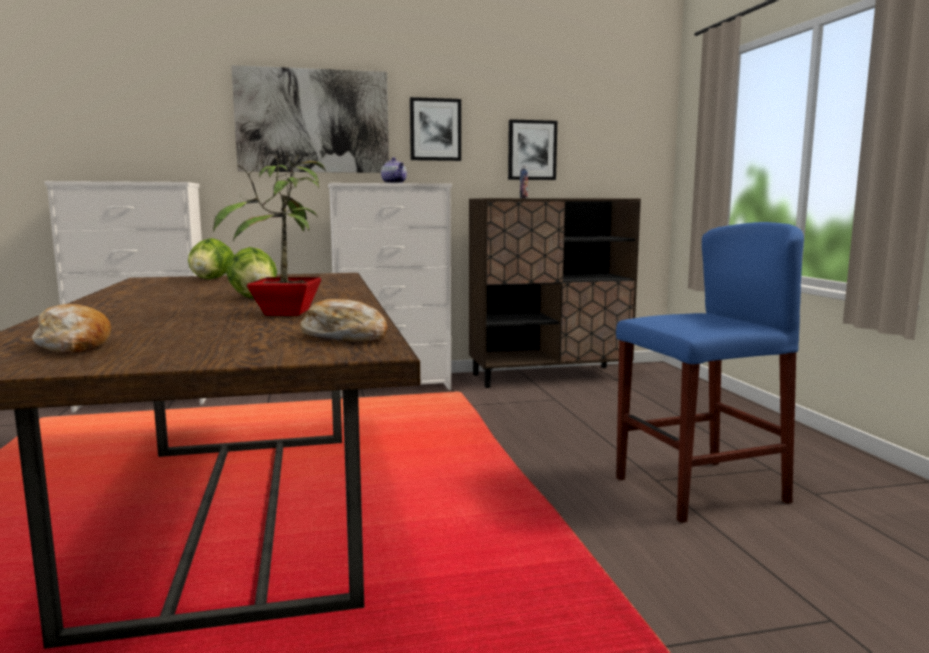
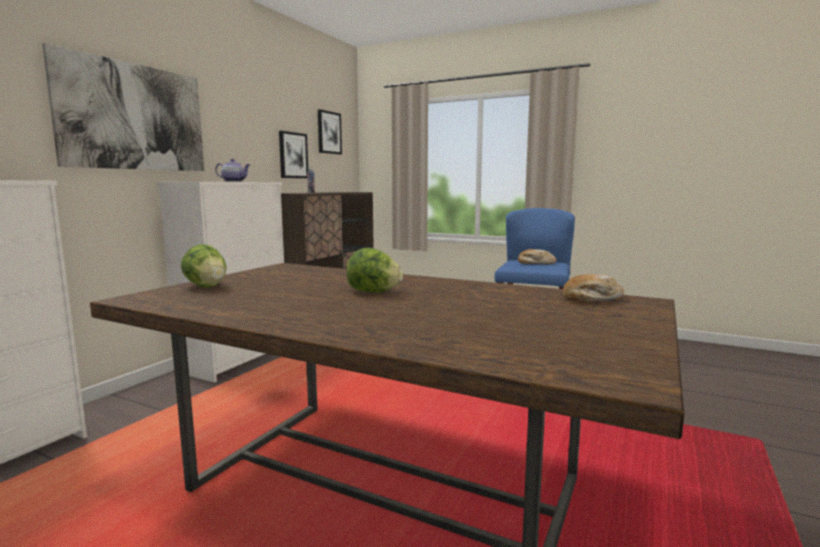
camera: 50 degrees left, 0 degrees up
bread [32,304,111,353] -> bread moved to [518,249,557,264]
potted plant [213,152,327,316] -> none
picture [410,97,461,161] -> picture moved to [318,109,342,155]

